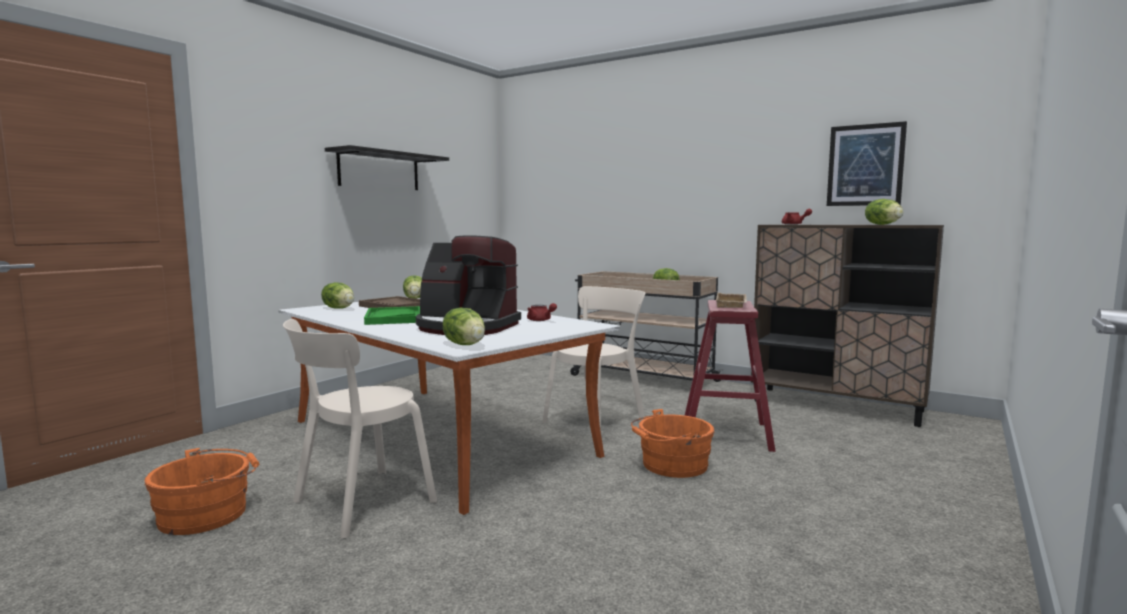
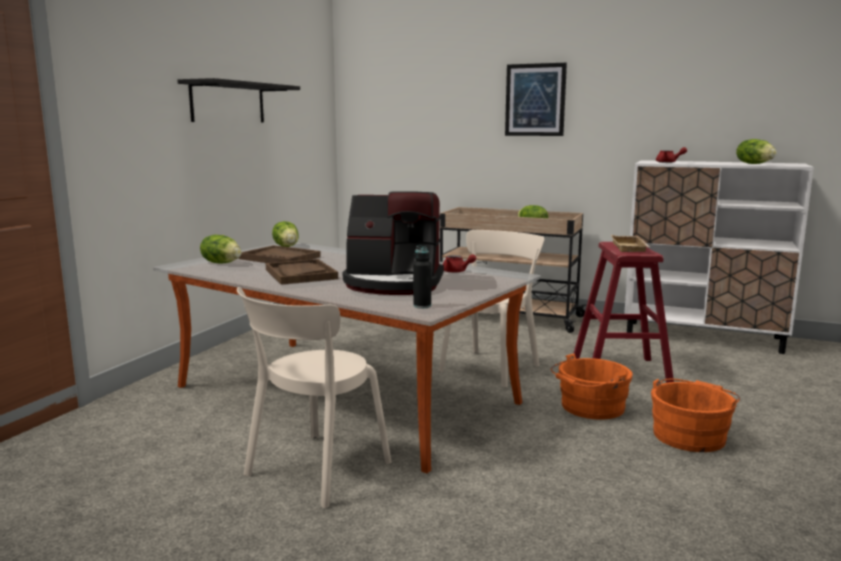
camera: 10 degrees left, 5 degrees up
orange bucket [145,448,259,535] -> orange bucket moved to [651,379,740,452]
green tray [364,306,420,325] -> brown tray [266,259,338,285]
lettuce [442,307,485,345] -> black bottle [413,246,431,308]
brown cabinet [751,225,944,427] -> white cabinet [624,160,814,354]
picture [827,121,907,206] -> picture moved to [505,63,567,136]

